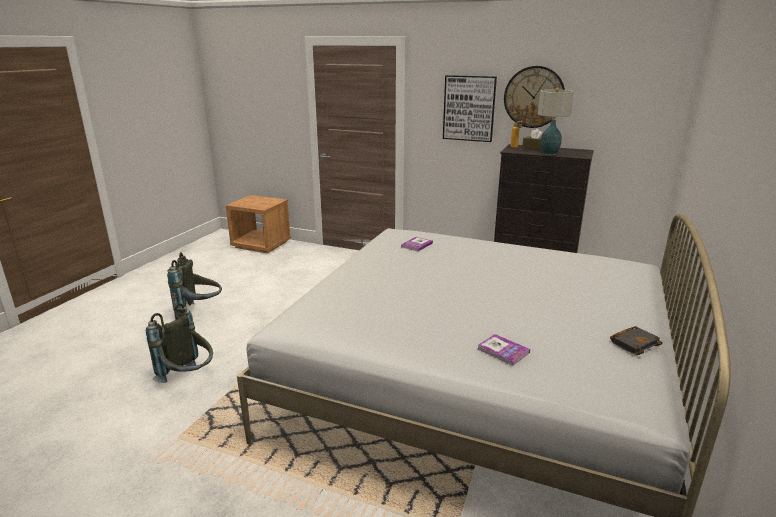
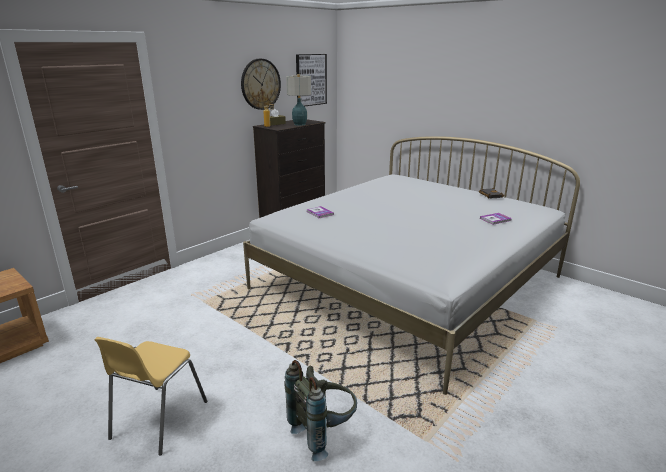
camera: 70 degrees left, 0 degrees up
grey backpack [167,252,222,317] -> yellow chair [94,337,207,455]
picture [443,75,497,142] -> picture moved to [296,54,327,107]

